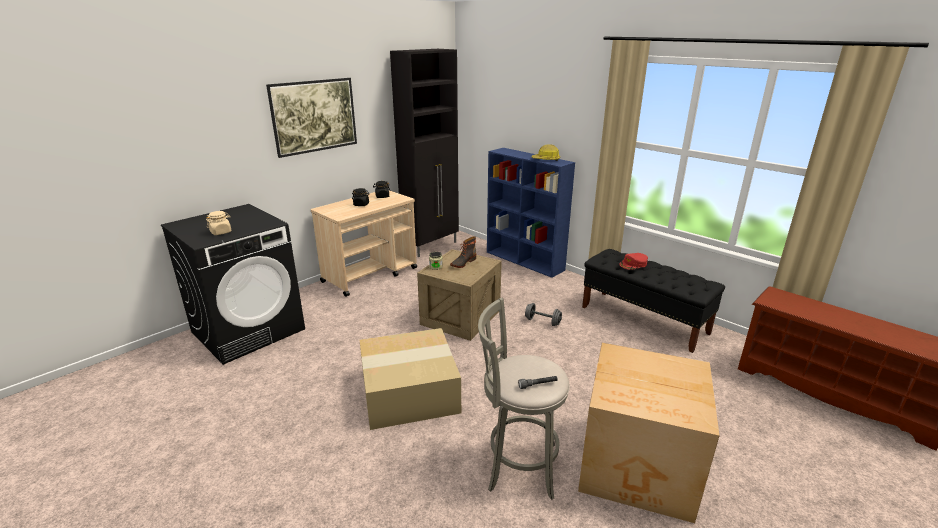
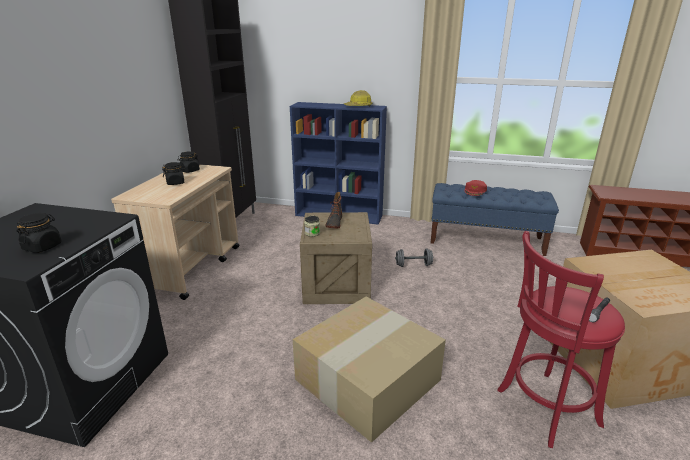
camera: 30 degrees left, 0 degrees up
beige jar [206,211,232,235] -> black jar [16,213,62,253]
picture [266,78,357,158] -> none
grey stool [478,298,570,500] -> red stool [497,231,625,448]
black bench [582,249,725,353] -> blue bench [431,183,559,256]

